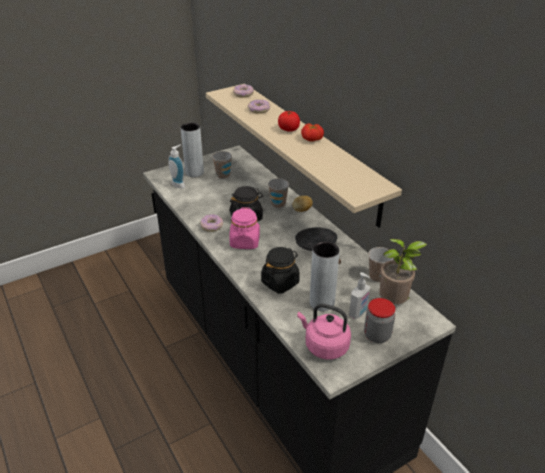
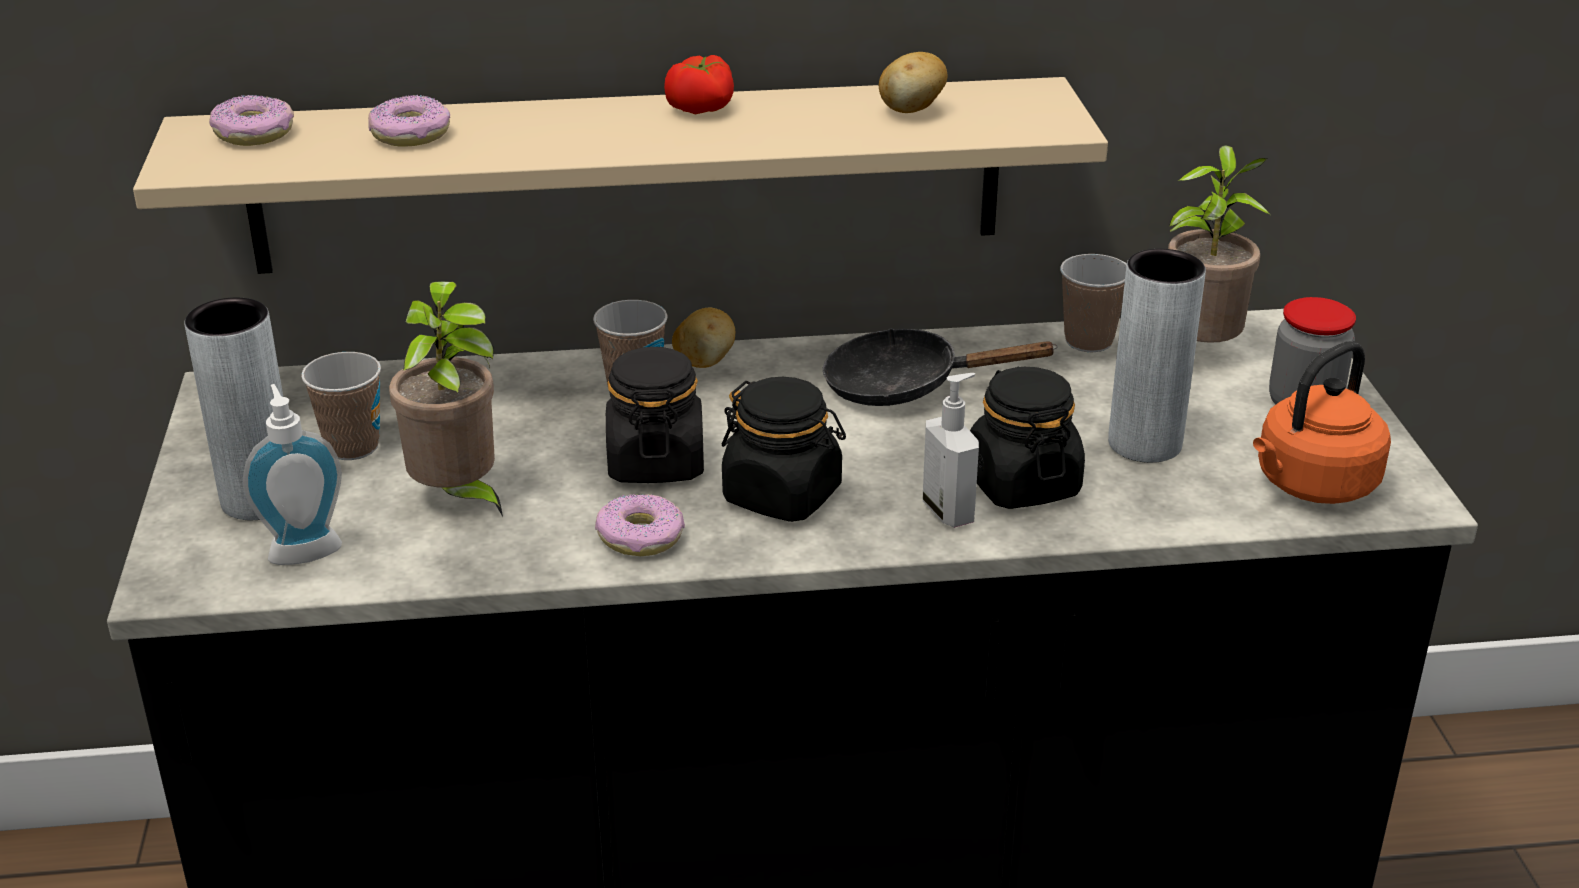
camera: 65 degrees left, 5 degrees down
pink jar [229,207,260,249] -> black jar [722,377,846,522]
tomato [278,111,300,132] -> none
pink kettle [297,303,351,360] -> orange kettle [1253,341,1391,504]
soap dispenser [349,272,370,319] -> soap dispenser moved to [923,373,979,528]
none -> potted plant [389,281,503,517]
none -> potato [879,52,948,113]

